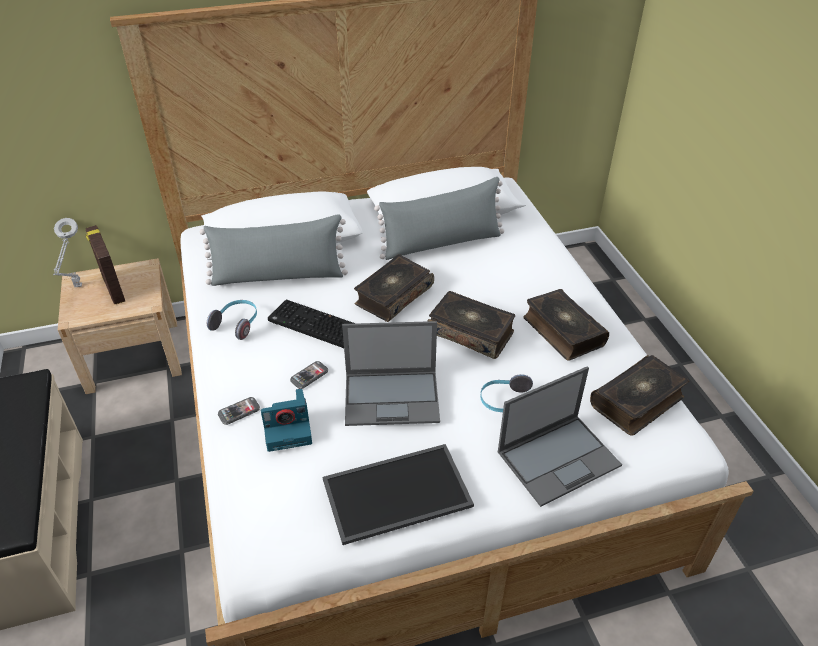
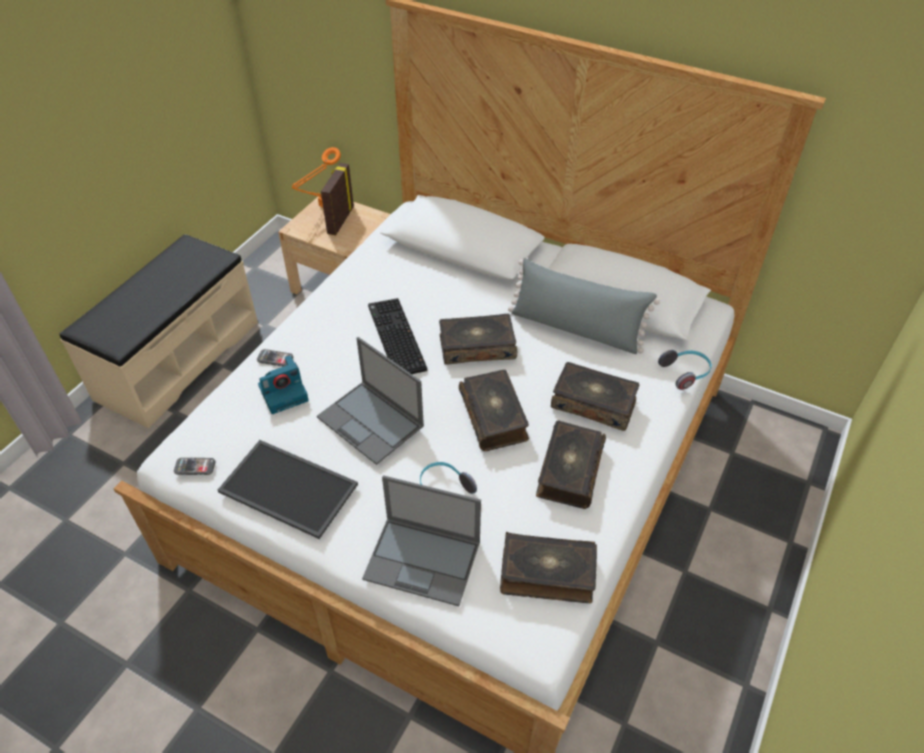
camera: 45 degrees right, 5 degrees up
grey table lamp [53,218,82,287] -> orange table lamp [292,147,341,207]
grey pillow [200,214,348,286] -> none
headphones [207,300,257,340] -> headphones moved to [658,350,711,390]
camera [261,388,312,452] -> camera turned 60 degrees counterclockwise [258,355,309,414]
phone [290,361,328,389] -> phone moved to [174,458,216,475]
none -> book [551,362,639,431]

